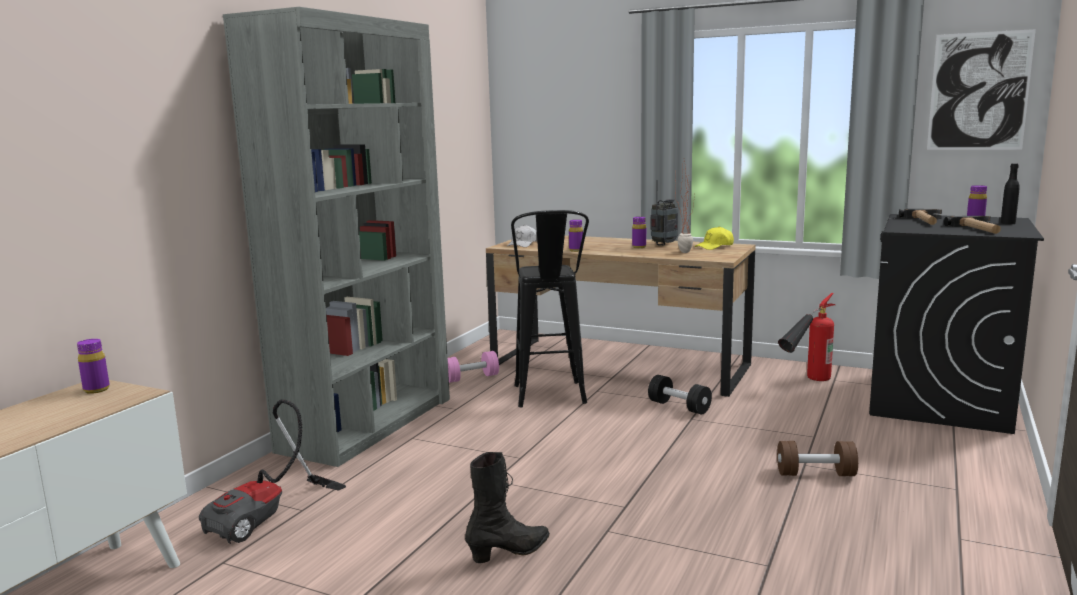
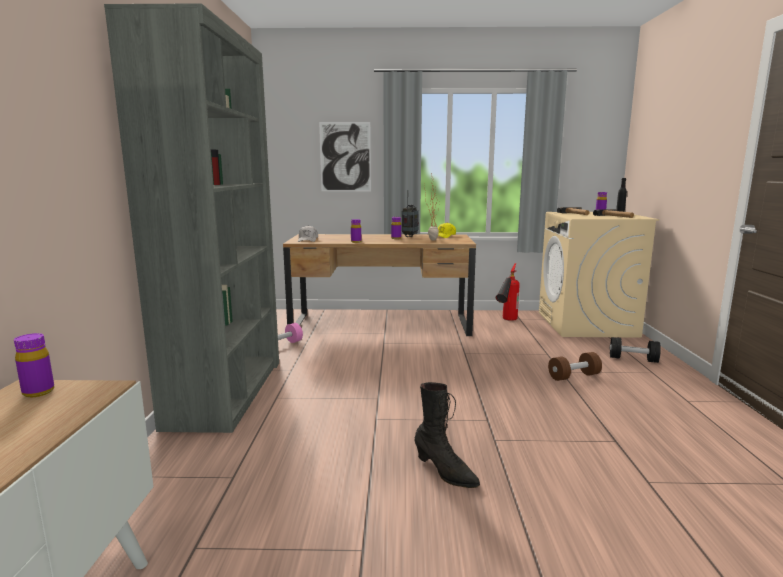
camera: 25 degrees left, 0 degrees up
vacuum cleaner [199,399,346,544] -> none
black boot [465,452,550,563] -> black boot turned 105 degrees clockwise [415,382,480,488]
black stool [511,210,589,408] -> none
black dumbbell [648,375,712,415] -> black dumbbell moved to [610,337,661,363]
black washing machine [869,214,1044,434] -> beige washing machine [539,212,659,338]
picture [927,29,1036,150] -> picture moved to [319,122,371,191]

